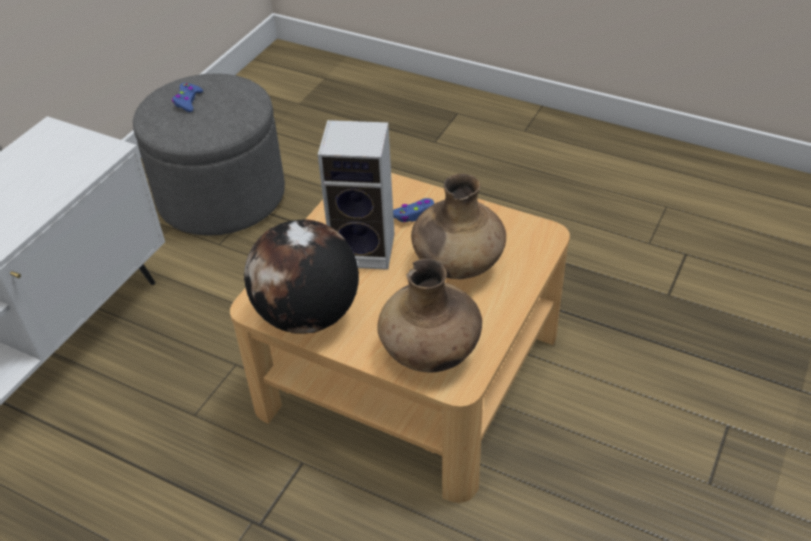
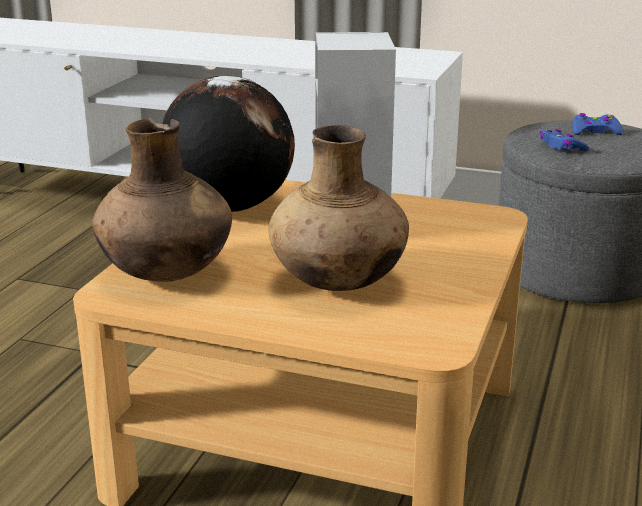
camera: 80 degrees right, 20 degrees down
blue game controller [393,198,434,222] -> blue game controller moved to [539,129,590,152]

